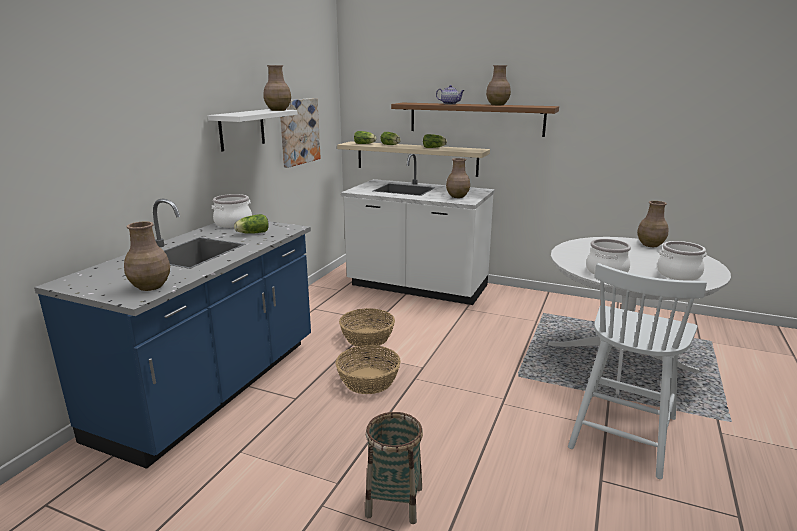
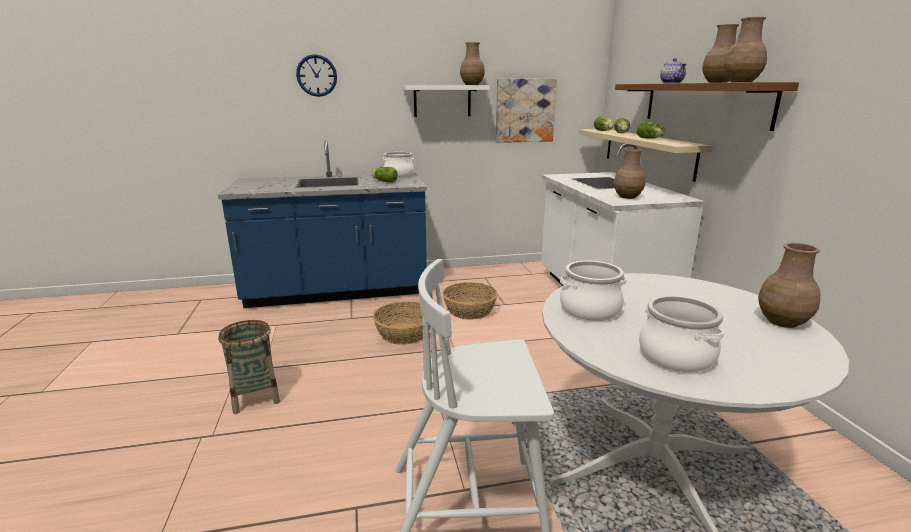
camera: 55 degrees right, 0 degrees up
brown vase [124,221,170,291] -> brown vase moved to [724,17,767,82]
none -> wall clock [296,54,337,97]

